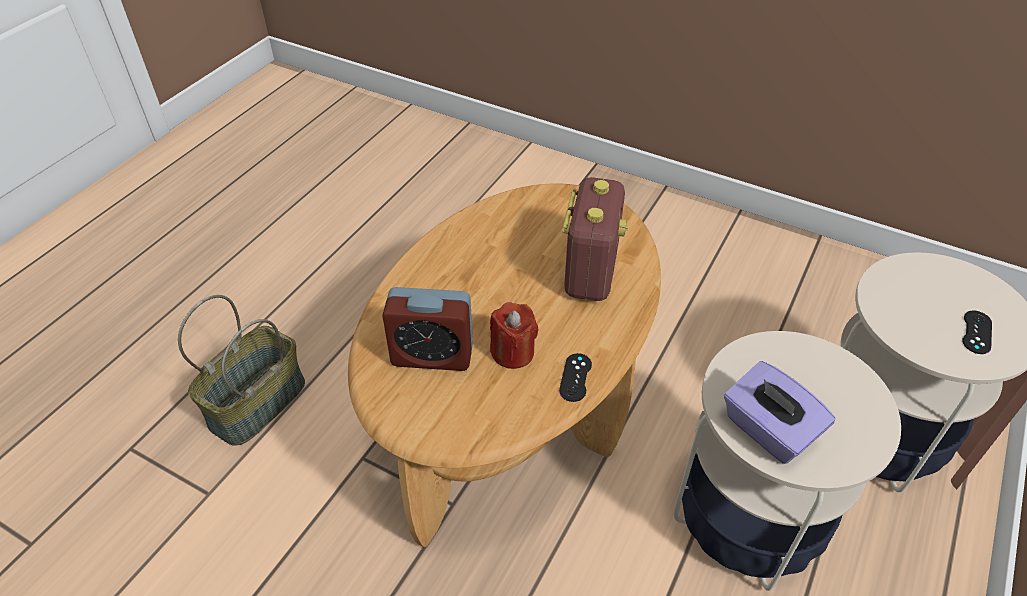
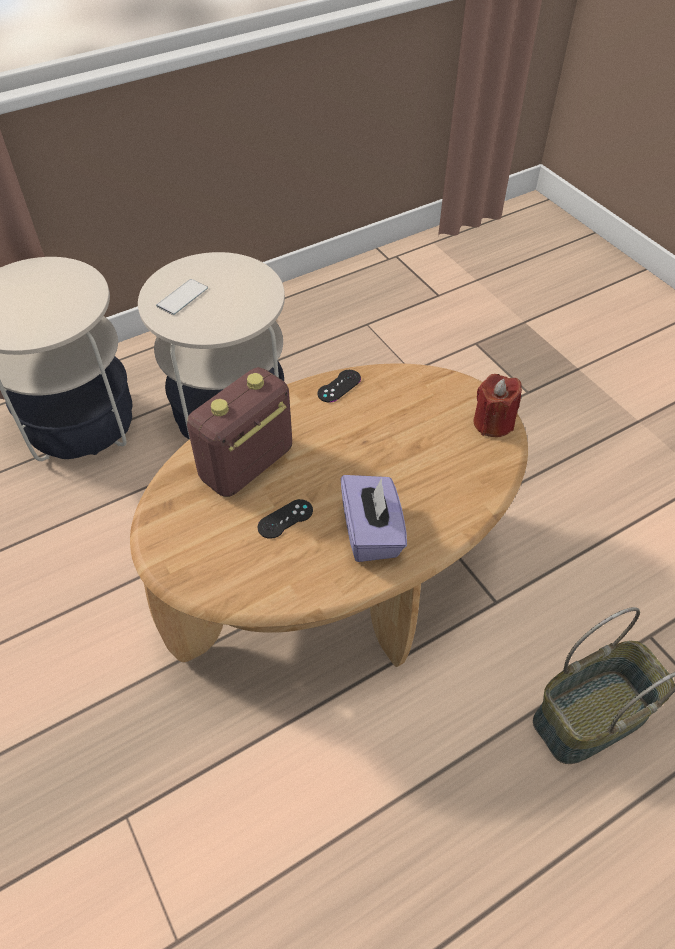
camera: 150 degrees left, 5 degrees up
alarm clock [382,287,473,371] -> none
red candle [490,302,539,369] -> red candle moved to [474,374,522,437]
purple tissue box [724,361,835,464] -> purple tissue box moved to [341,475,407,562]
black game controller [962,311,992,354] -> black game controller moved to [258,499,313,539]
none -> phone [156,279,208,315]

